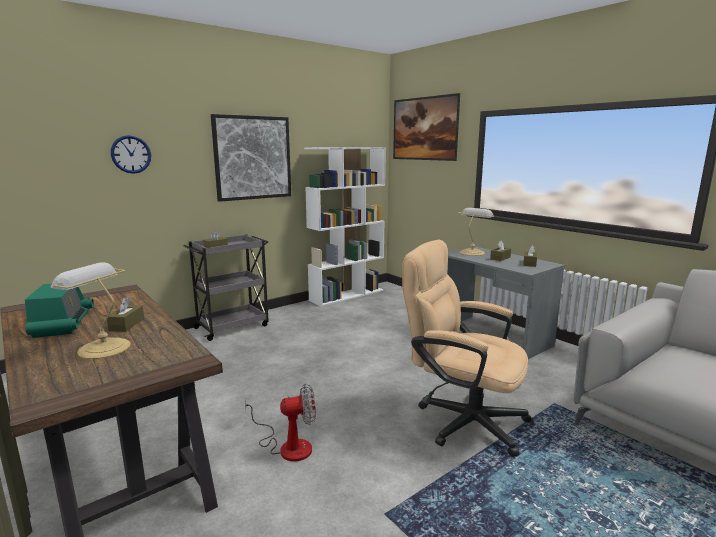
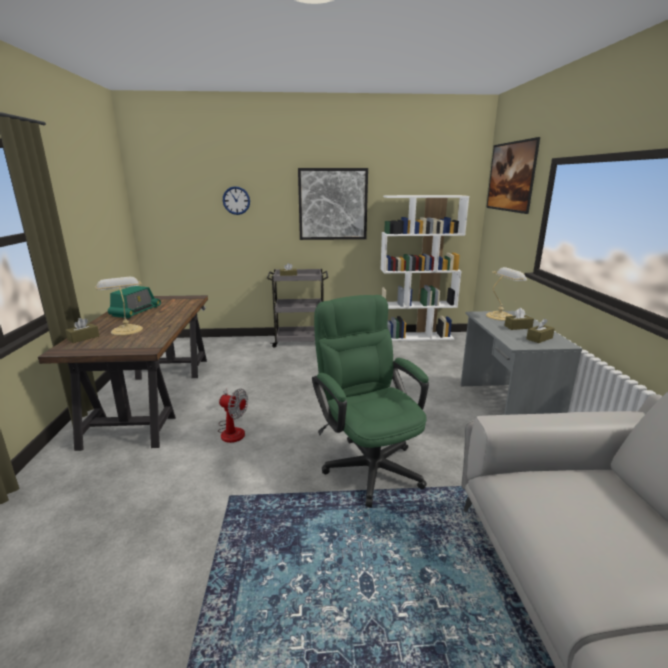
camera: 35 degrees right, 5 degrees up
brown tissue box [107,297,144,331] -> brown tissue box moved to [65,318,99,343]
beige office chair [402,240,532,457] -> green office chair [312,295,429,508]

